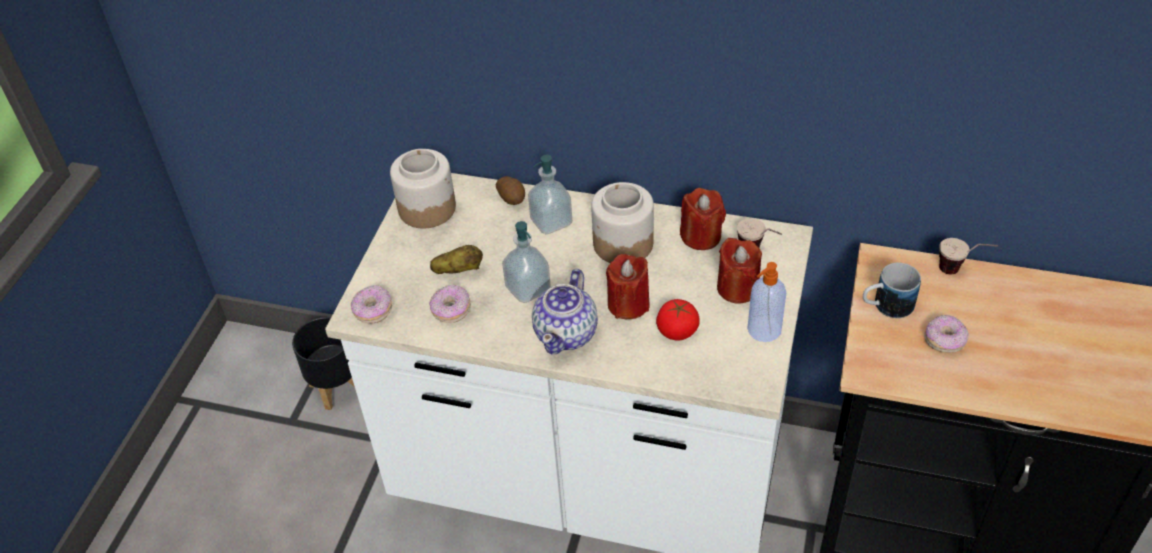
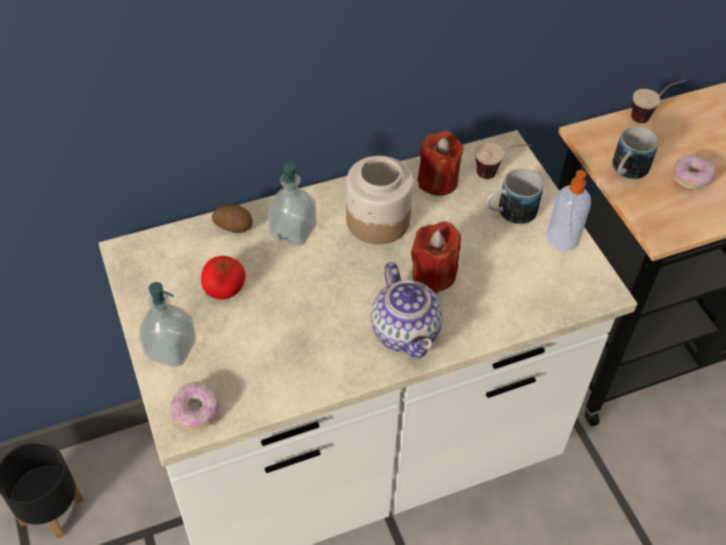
camera: 40 degrees left, 5 degrees up
jar [390,149,456,229] -> none
donut [429,284,471,323] -> none
potato [430,245,483,274] -> none
soap dispenser [502,221,551,303] -> soap dispenser moved to [139,282,196,367]
tomato [656,299,700,340] -> tomato moved to [201,256,246,299]
red candle [717,238,762,304] -> mug [486,168,544,224]

